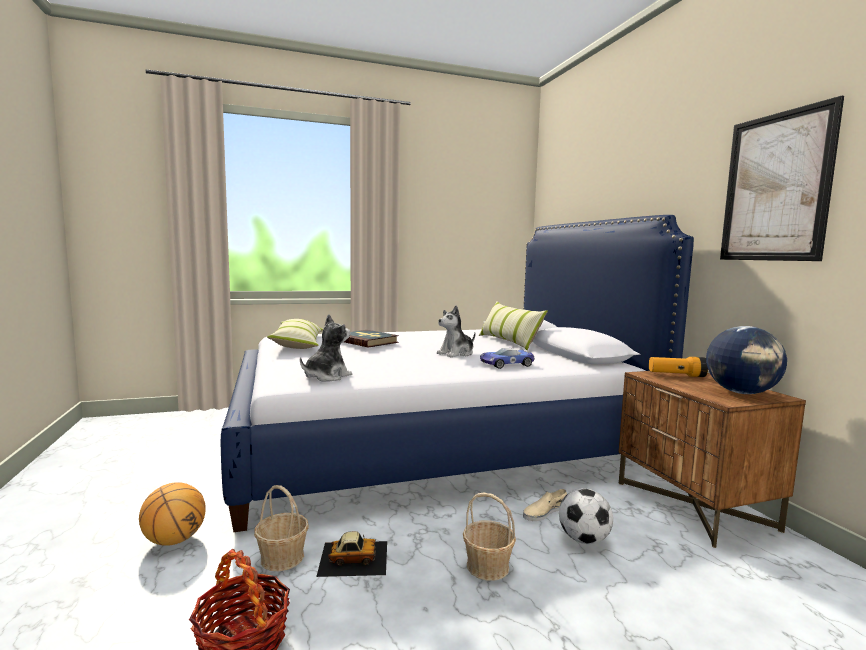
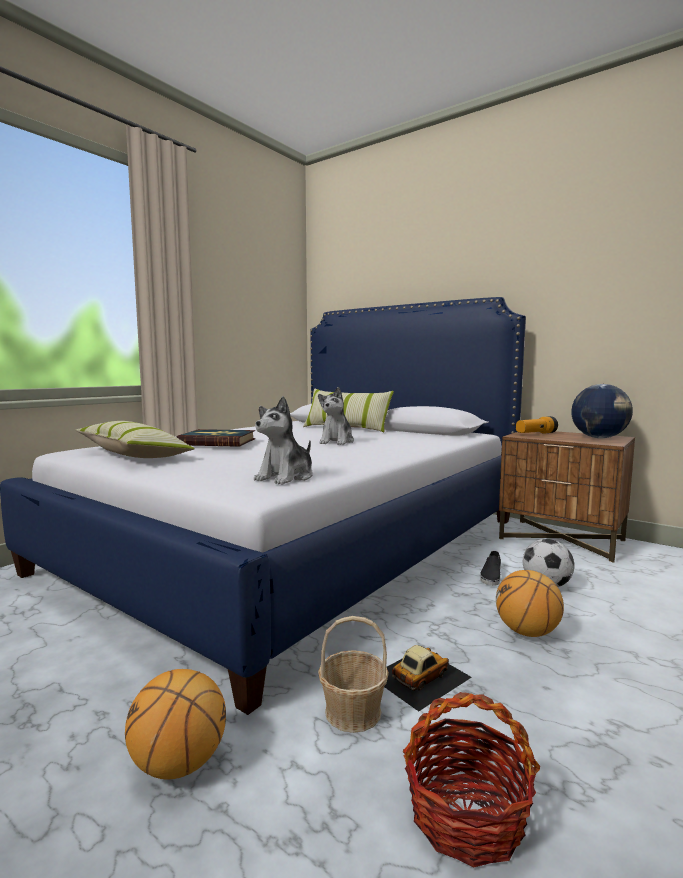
camera: 35 degrees left, 0 degrees up
plush toy [300,314,352,382] -> plush toy turned 150 degrees counterclockwise [254,396,313,485]
basket [463,493,516,581] -> basketball [496,570,564,637]
toy car [480,348,535,369] -> none
beige shoe [523,489,567,521] -> black shoe [480,551,501,586]
picture [720,96,844,261] -> none

